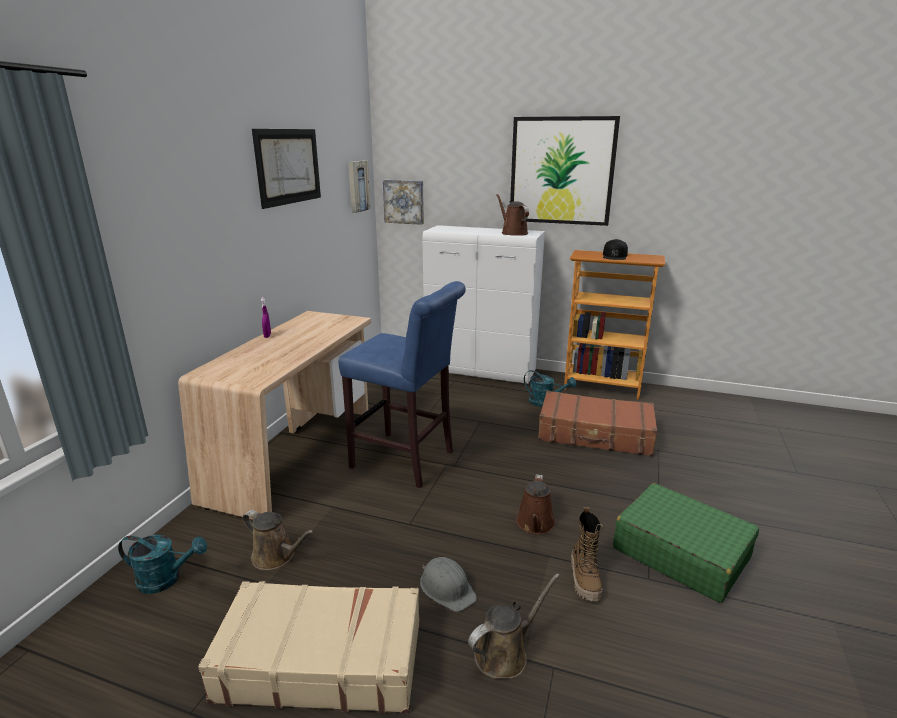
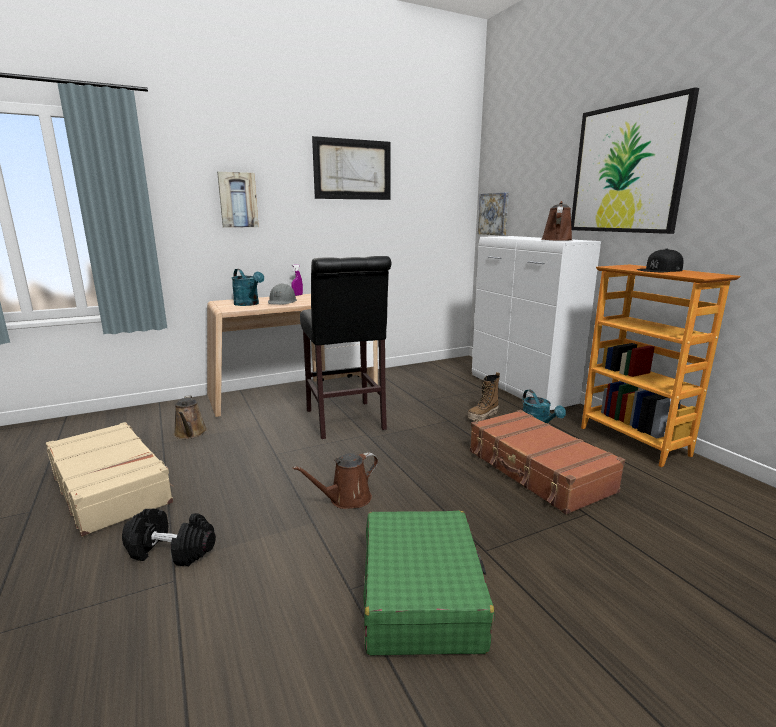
camera: 45 degrees right, 5 degrees down
turquoise watering can [118,535,207,594] -> turquoise watering can moved to [231,269,264,306]
blue stool [338,281,466,488] -> black stool [300,256,391,439]
picture [348,161,370,213] -> picture moved to [217,172,259,228]
grey hard hat [420,557,477,612] -> grey hard hat moved to [268,283,297,304]
brown watering can [468,573,560,679] -> black dumbbell [122,508,216,566]
boot [571,507,603,601] -> boot moved to [468,372,500,421]

